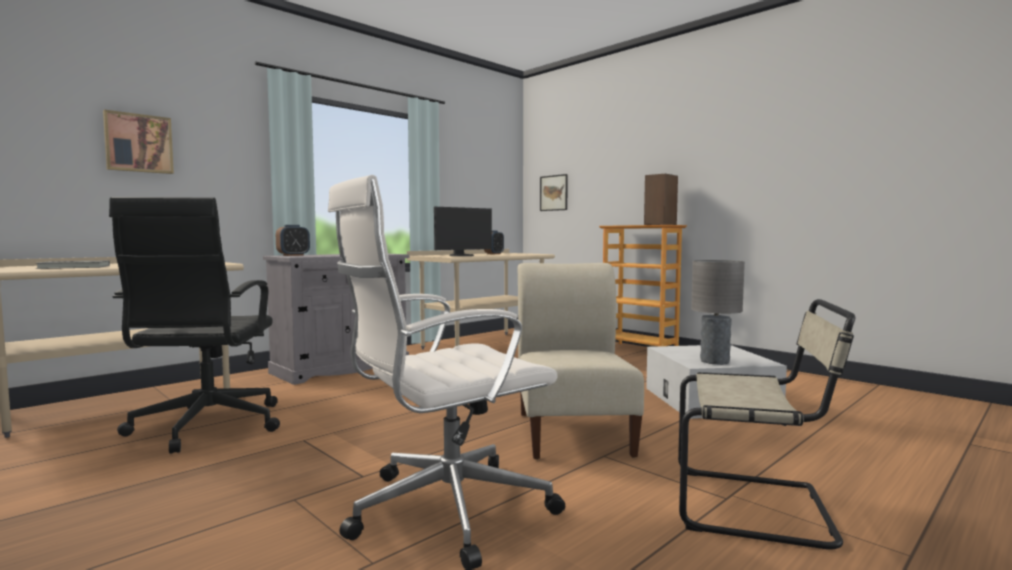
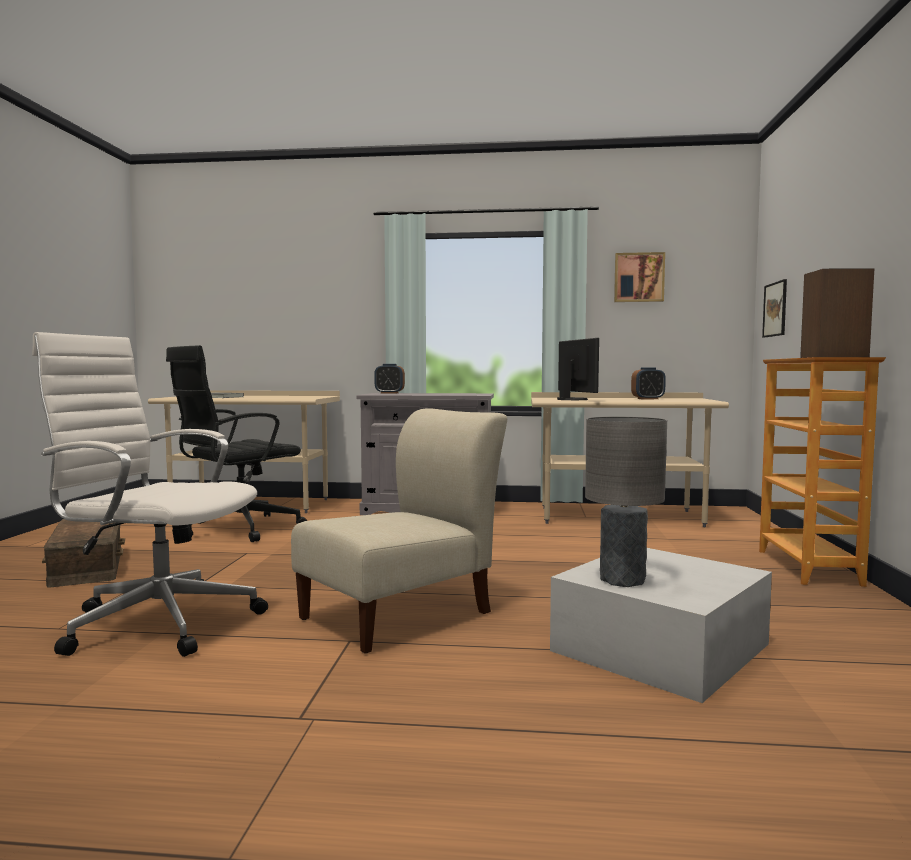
camera: 50 degrees right, 0 degrees up
picture [103,110,174,174] -> picture moved to [614,252,665,302]
monitor [434,207,492,256] -> monitor turned 120 degrees counterclockwise [557,338,599,400]
beige chair [678,299,856,550] -> none
none -> brown storage box [42,519,125,587]

